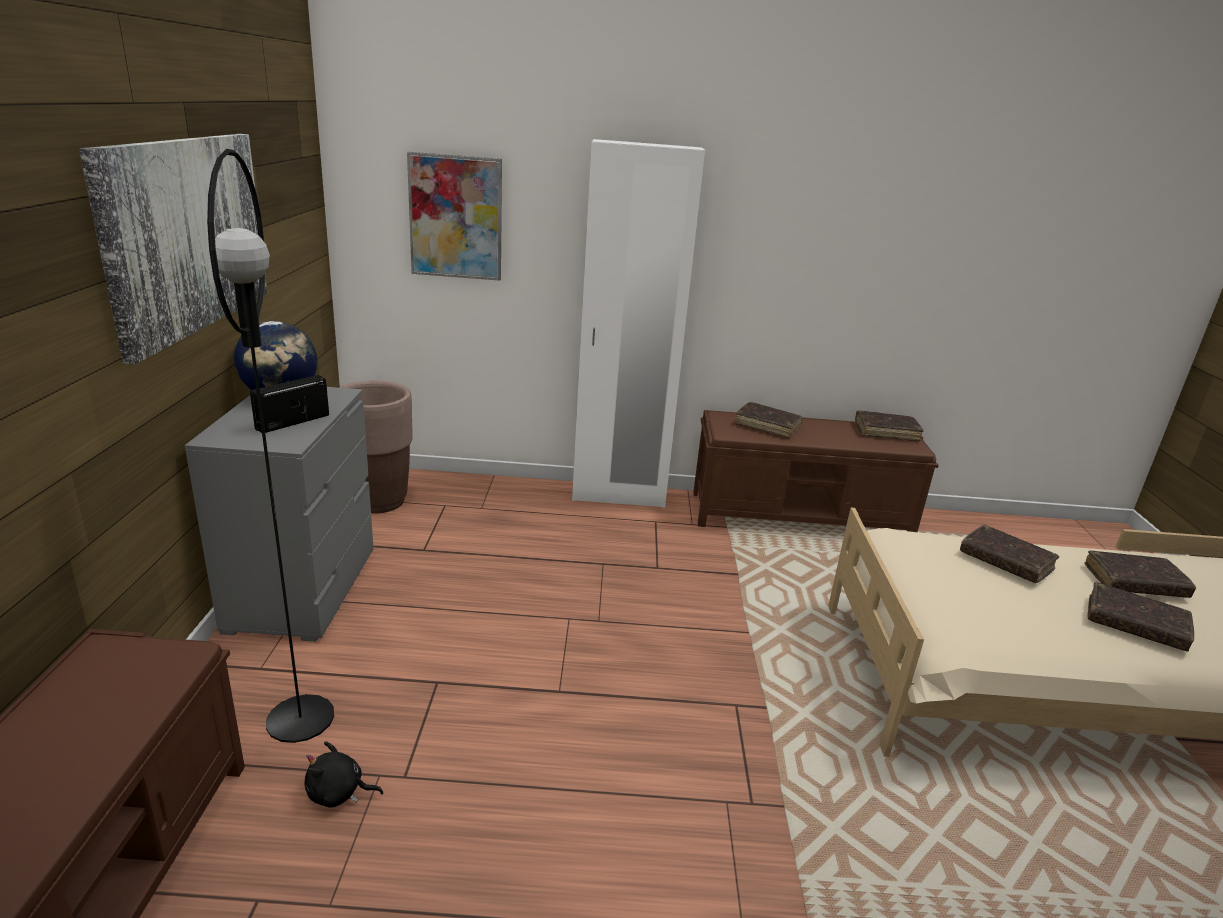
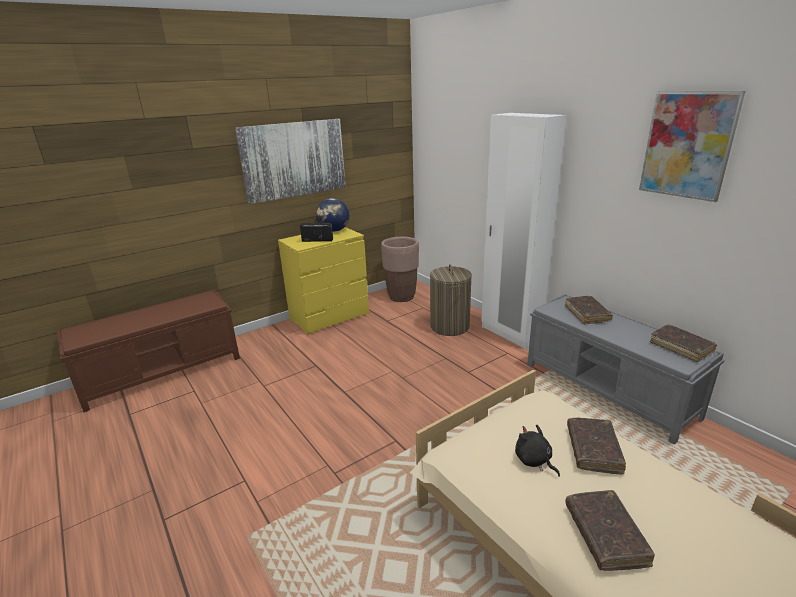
camera: 55 degrees right, 0 degrees up
grey dresser [185,387,374,642] -> yellow dresser [278,227,369,335]
black floor lamp [207,149,334,743] -> none
black plush toy [305,741,383,808] -> black plush toy moved to [515,425,560,477]
picture [407,152,502,281] -> picture moved to [639,91,745,202]
brown bench [693,410,939,532] -> grey bench [527,294,725,444]
brown book [1084,551,1196,598] -> none
none -> laundry basket [430,264,472,336]

